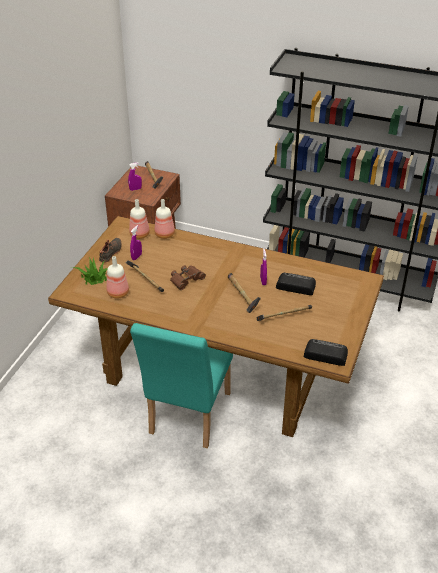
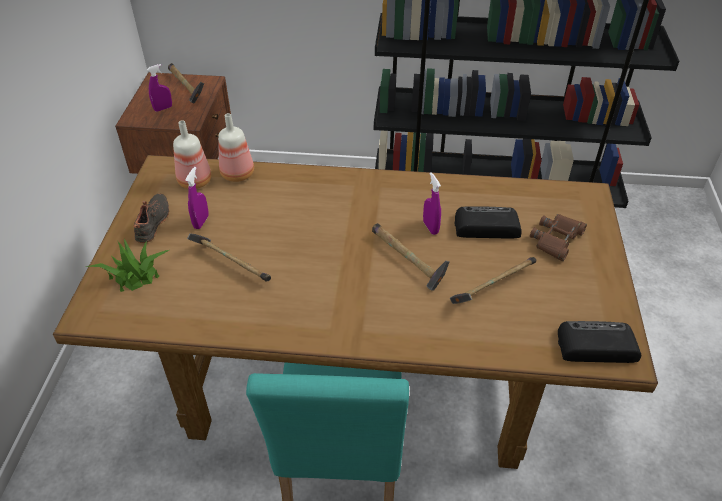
camera: 15 degrees left, 5 degrees up
bottle [106,256,129,299] -> none
brown binoculars [170,265,206,290] -> brown binoculars moved to [530,214,587,261]

